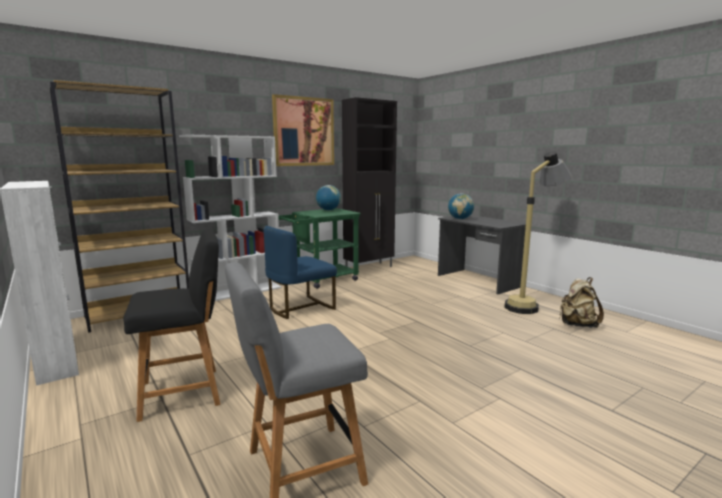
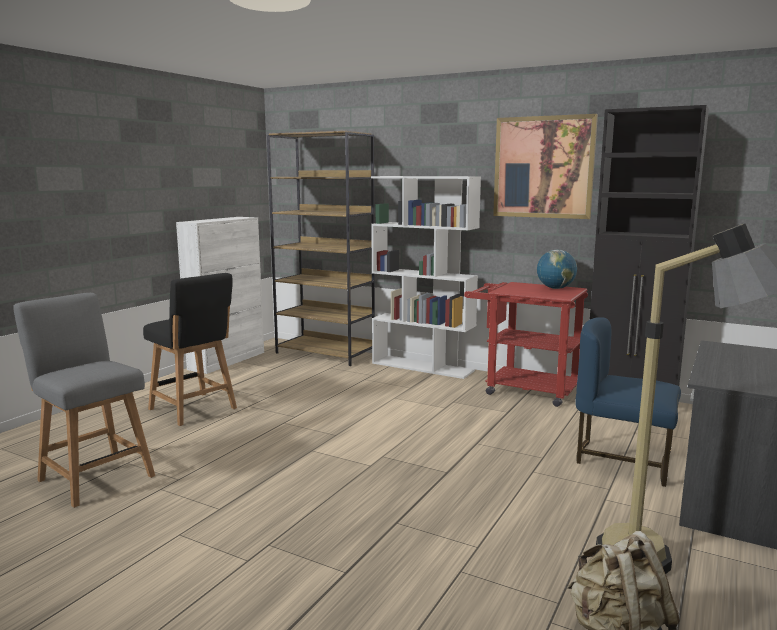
camera: 65 degrees right, 0 degrees up
blue chair [263,226,337,319] -> blue chair moved to [575,317,681,487]
green cart [278,208,361,289] -> red cart [464,282,588,407]
globe [448,194,474,220] -> none

